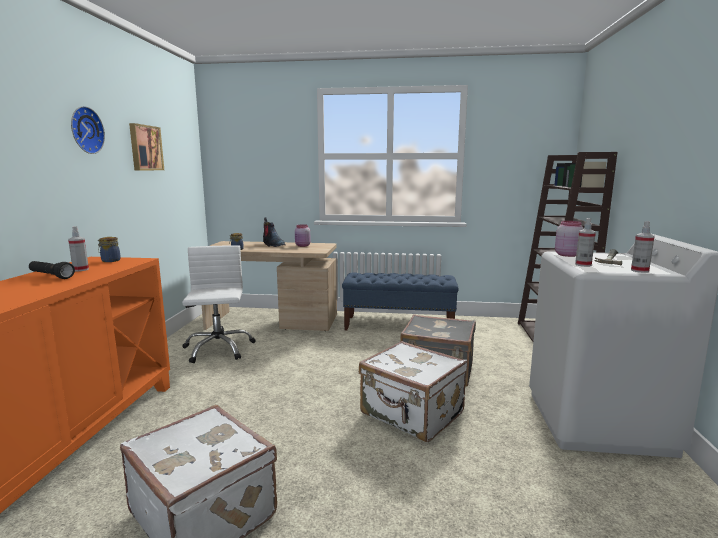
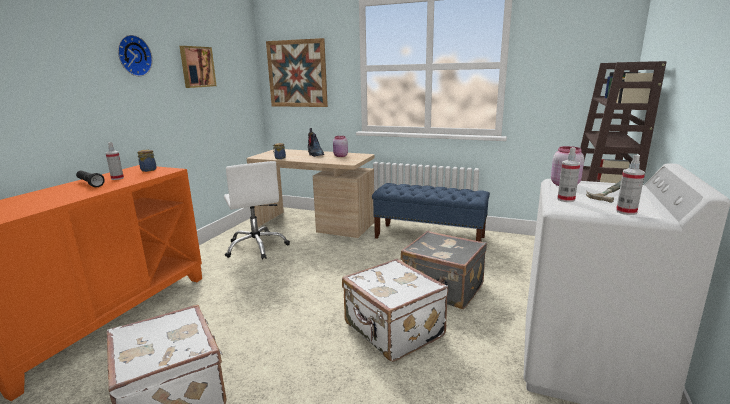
camera: 15 degrees right, 5 degrees up
white office chair [182,245,256,363] -> white office chair turned 150 degrees clockwise [224,161,290,260]
none -> picture [266,38,328,107]

